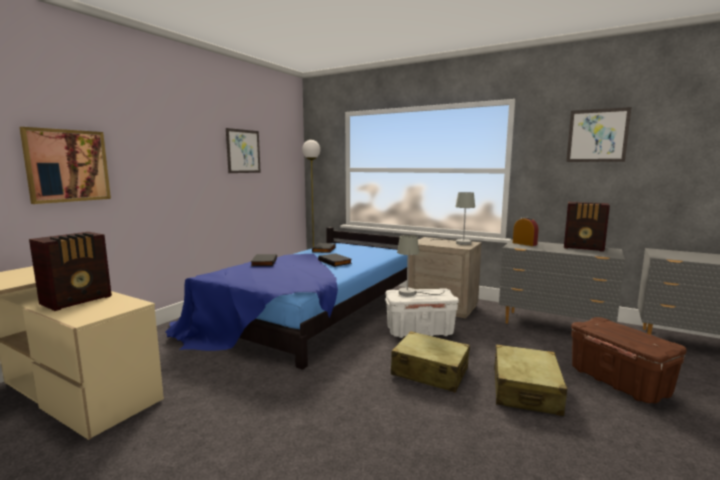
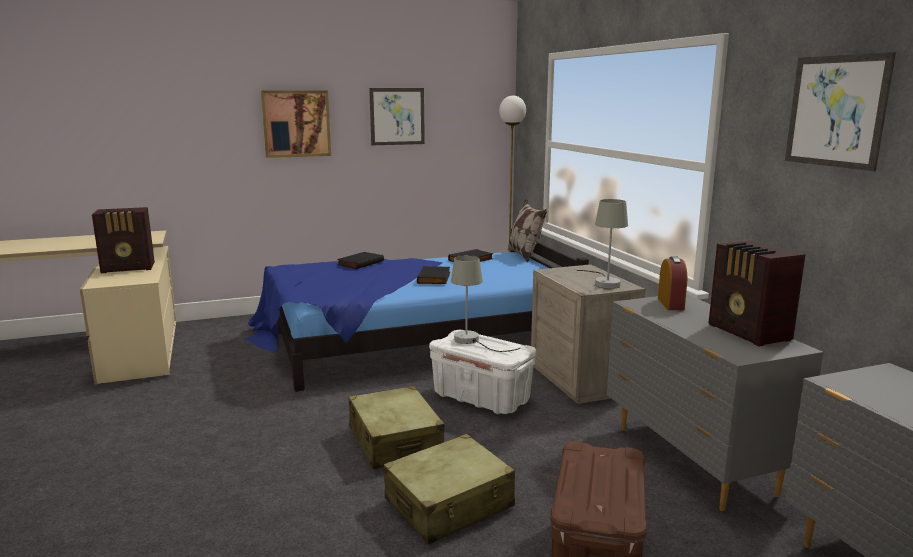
camera: 40 degrees right, 5 degrees up
picture [19,127,111,204] -> picture moved to [261,90,331,158]
none -> pillow [508,199,547,262]

